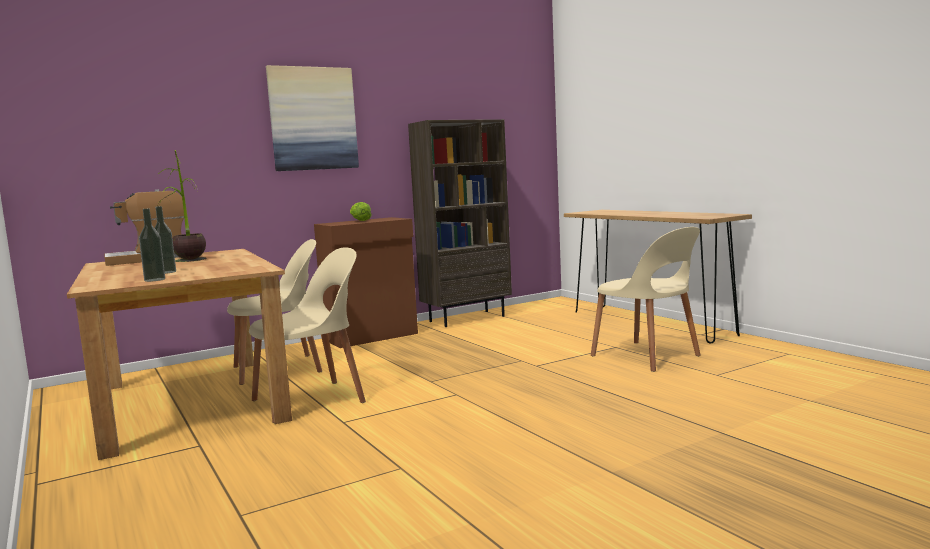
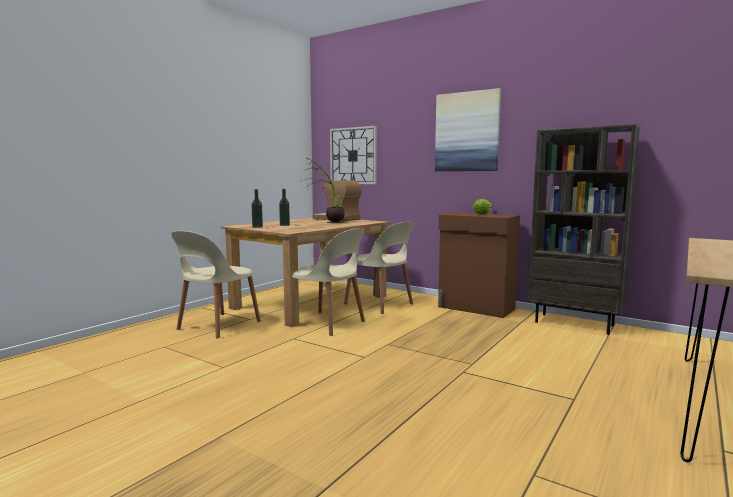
camera: 65 degrees right, 0 degrees up
beige chair [591,227,701,372] -> beige chair moved to [171,231,261,339]
none -> wall clock [330,126,377,184]

